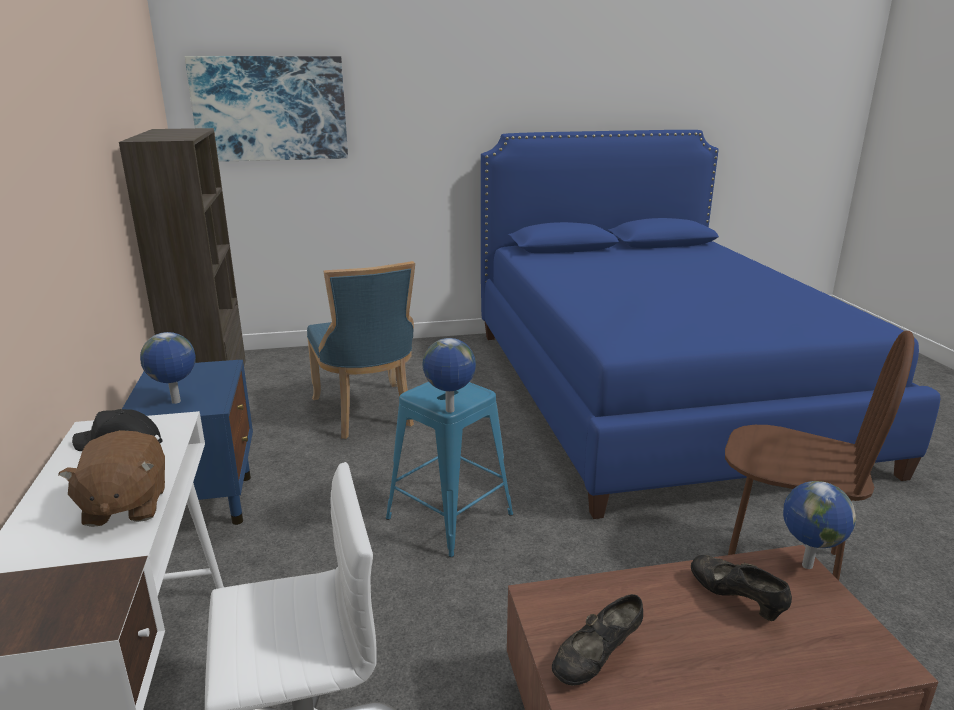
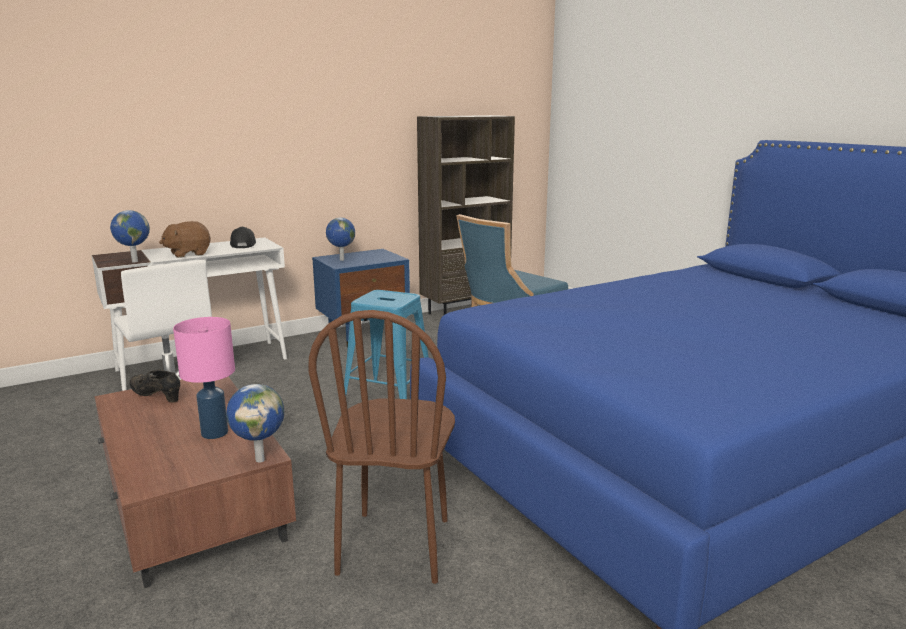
camera: 70 degrees right, 5 degrees down
picture [185,56,348,162] -> none
globe [422,338,476,413] -> globe moved to [110,210,150,263]
black shoe [691,555,792,621] -> pink table lamp [173,317,235,439]

